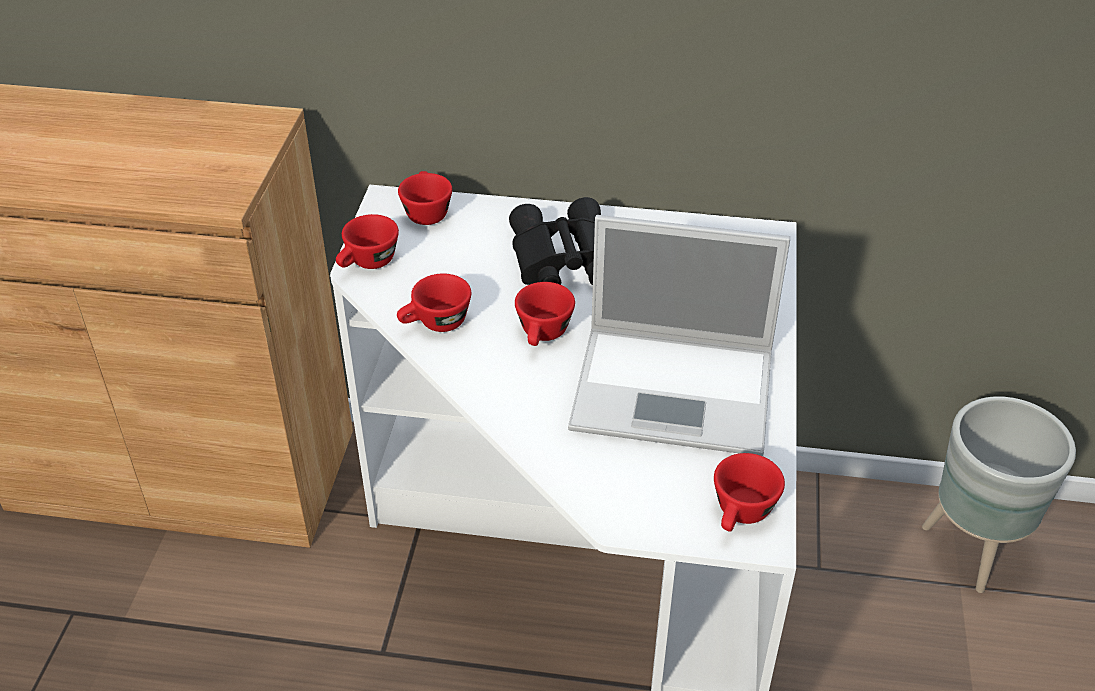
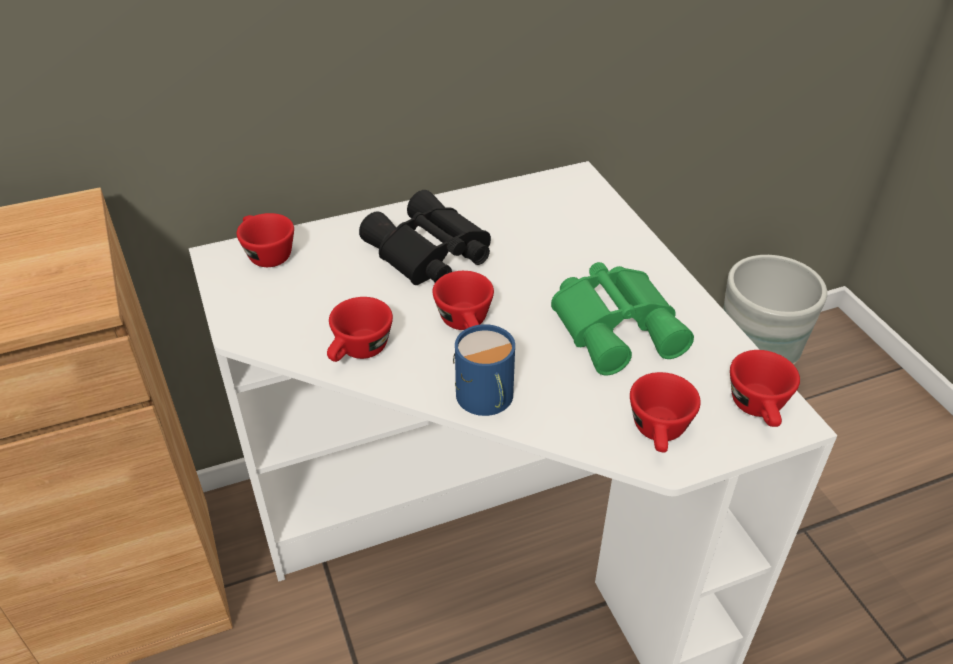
camera: 30 degrees left, 0 degrees up
red cup [336,214,399,269] -> red cup moved to [630,372,701,453]
laptop [568,215,790,456] -> green binoculars [551,262,694,376]
none -> blue mug [453,324,515,416]

